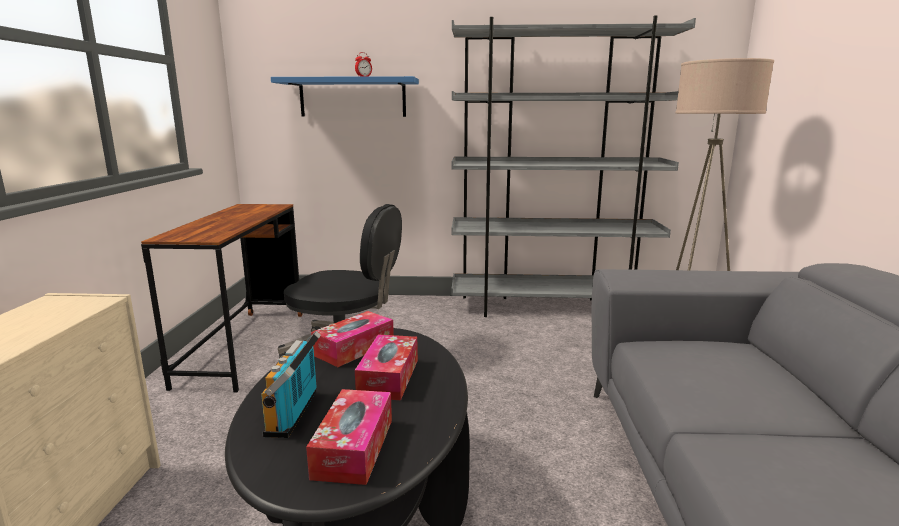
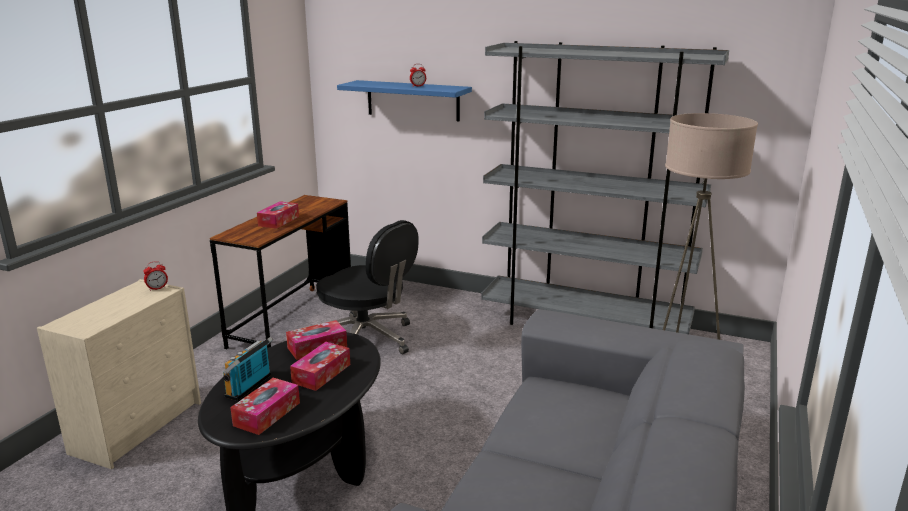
camera: 20 degrees right, 5 degrees up
none -> alarm clock [143,261,168,291]
none -> tissue box [257,201,299,229]

